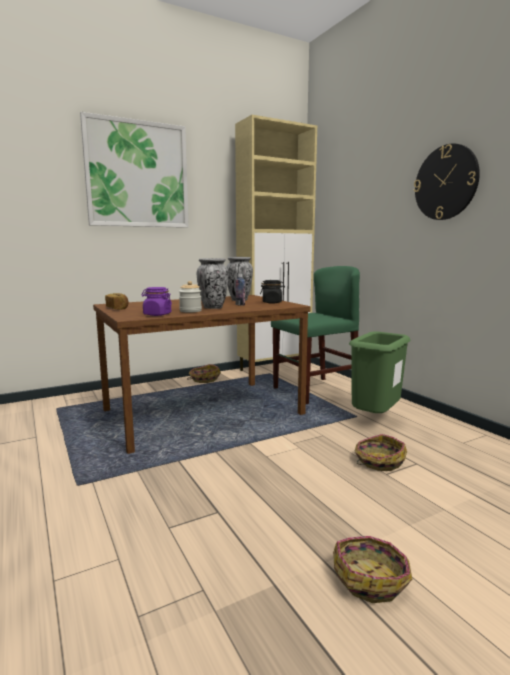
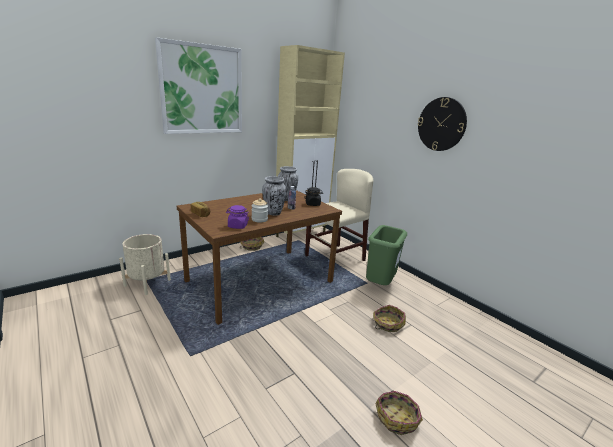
camera: 10 degrees left, 10 degrees up
green chair [271,266,360,404] -> beige chair [305,169,373,261]
none -> beige planter [119,234,171,295]

